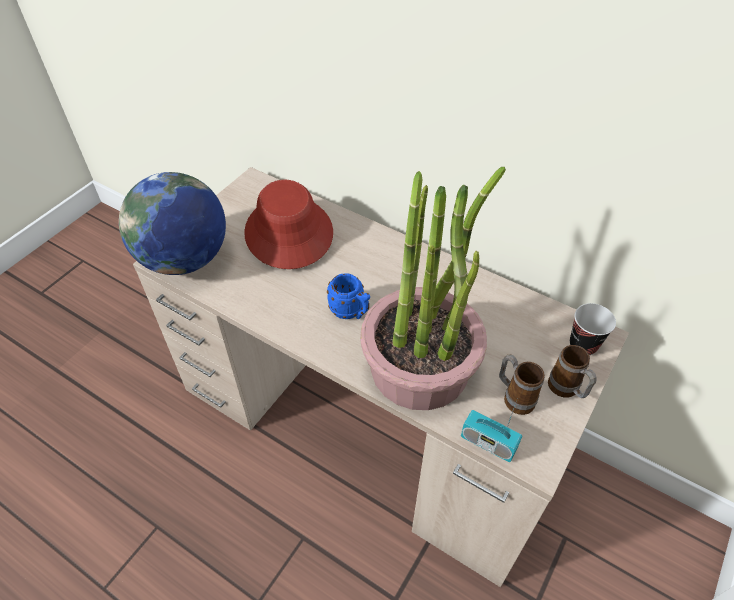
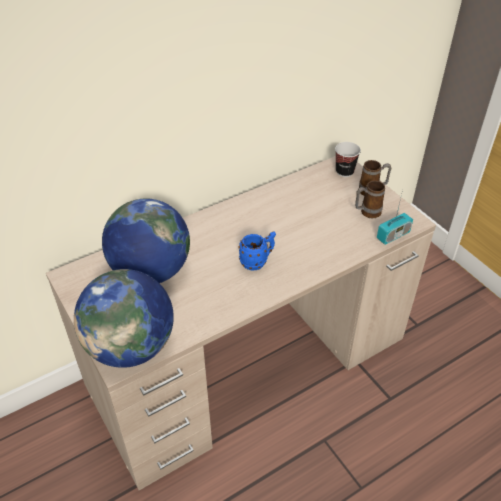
camera: 65 degrees left, 5 degrees down
red hat [244,180,333,269] -> globe [102,199,190,283]
potted plant [360,167,506,410] -> none

